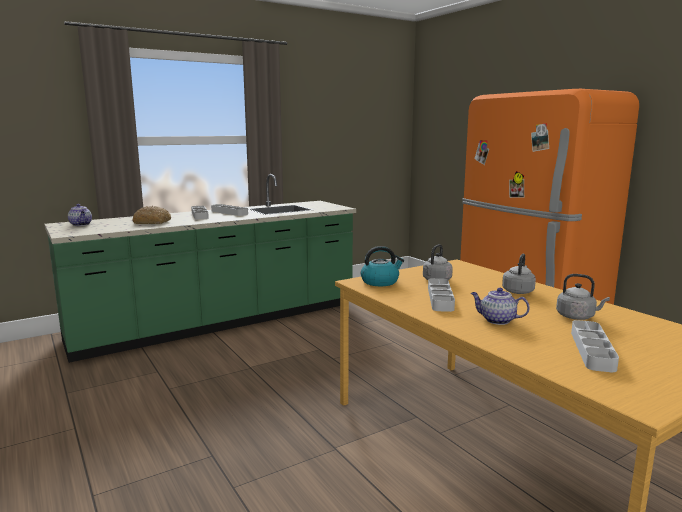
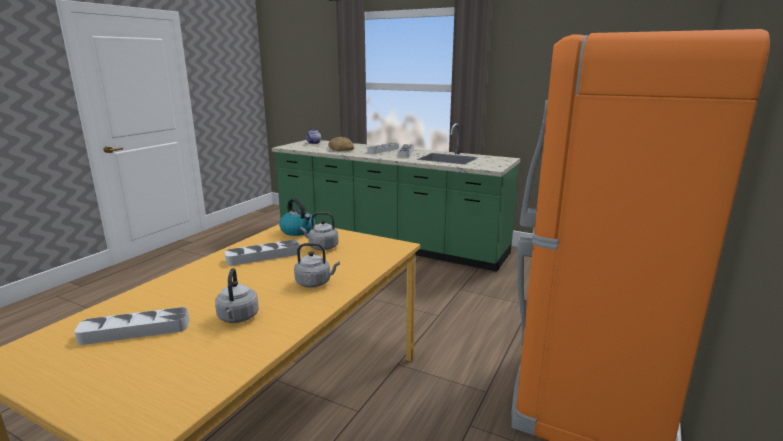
camera: 60 degrees right, 5 degrees up
teapot [471,288,530,325] -> none

